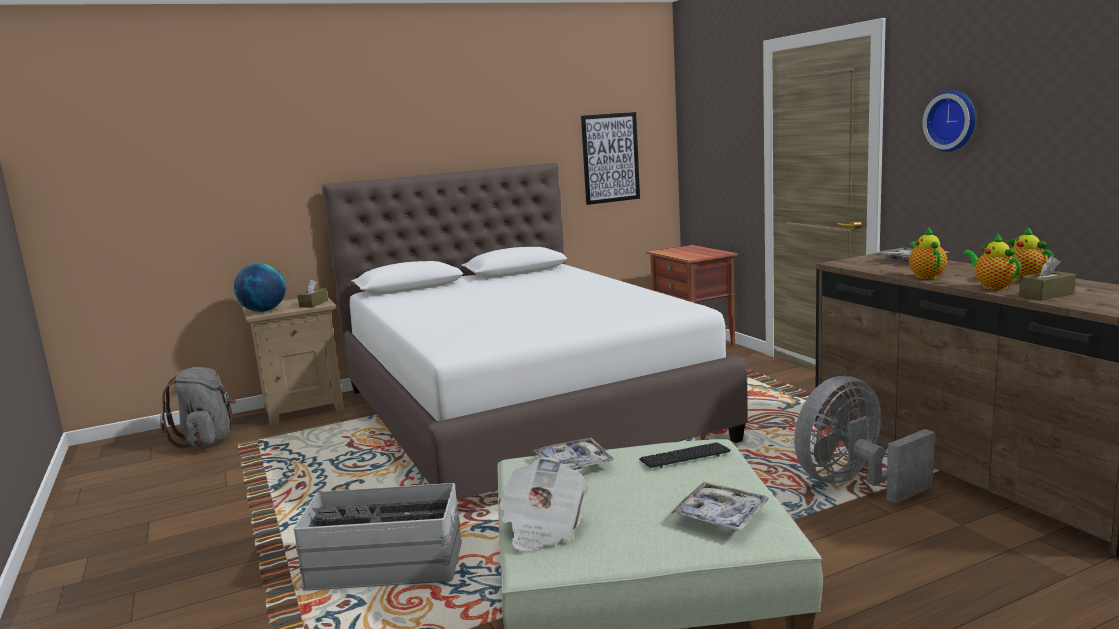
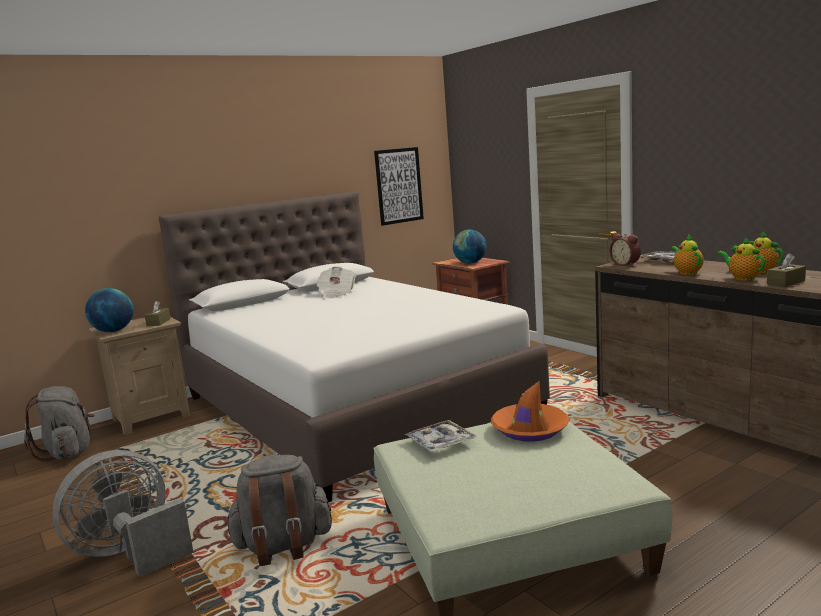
camera: 10 degrees left, 0 degrees up
grey storage box [293,483,462,591] -> grey backpack [225,455,332,566]
newspaper [499,457,589,551] -> newspaper moved to [316,266,356,299]
keyboard [639,442,731,468] -> orange hat [491,381,570,442]
tray [671,482,769,531] -> none
grey fan [794,376,935,503] -> grey fan moved to [52,450,193,577]
wall clock [922,90,976,152] -> none
none -> globe [453,230,487,264]
none -> alarm clock [610,233,641,266]

